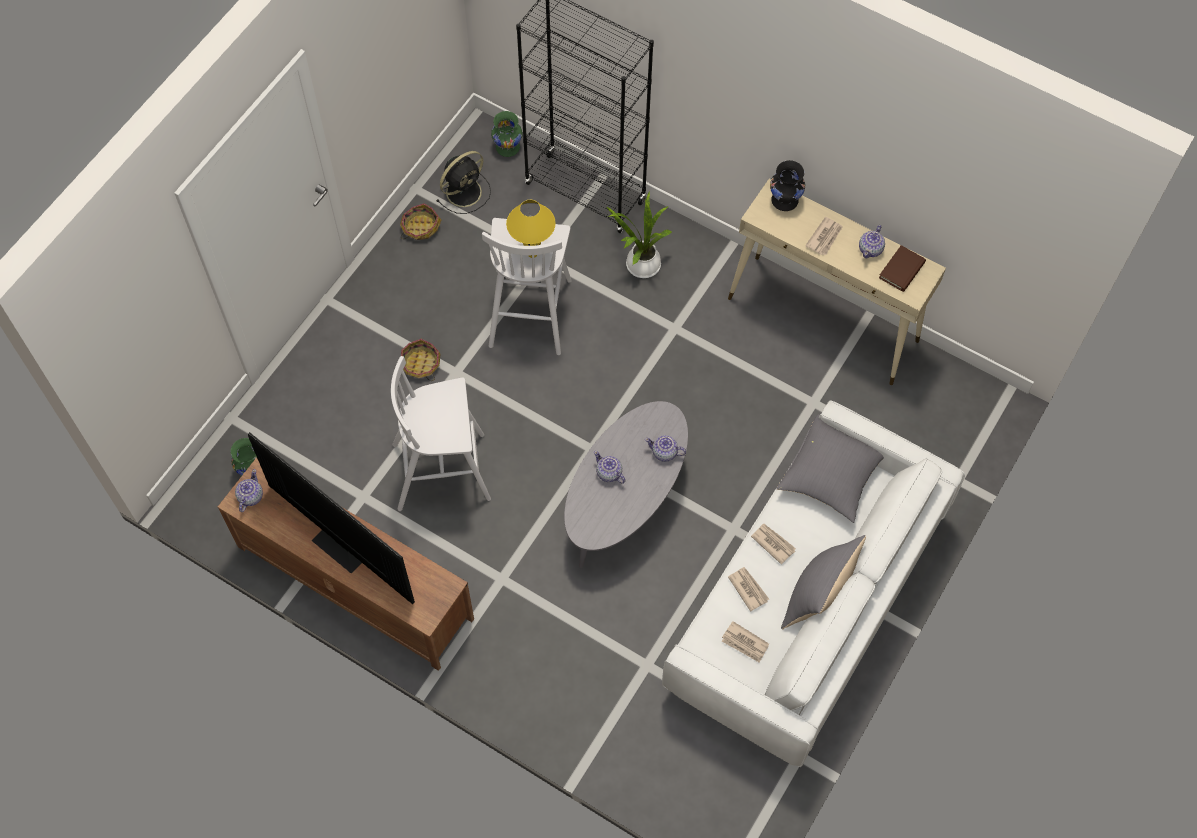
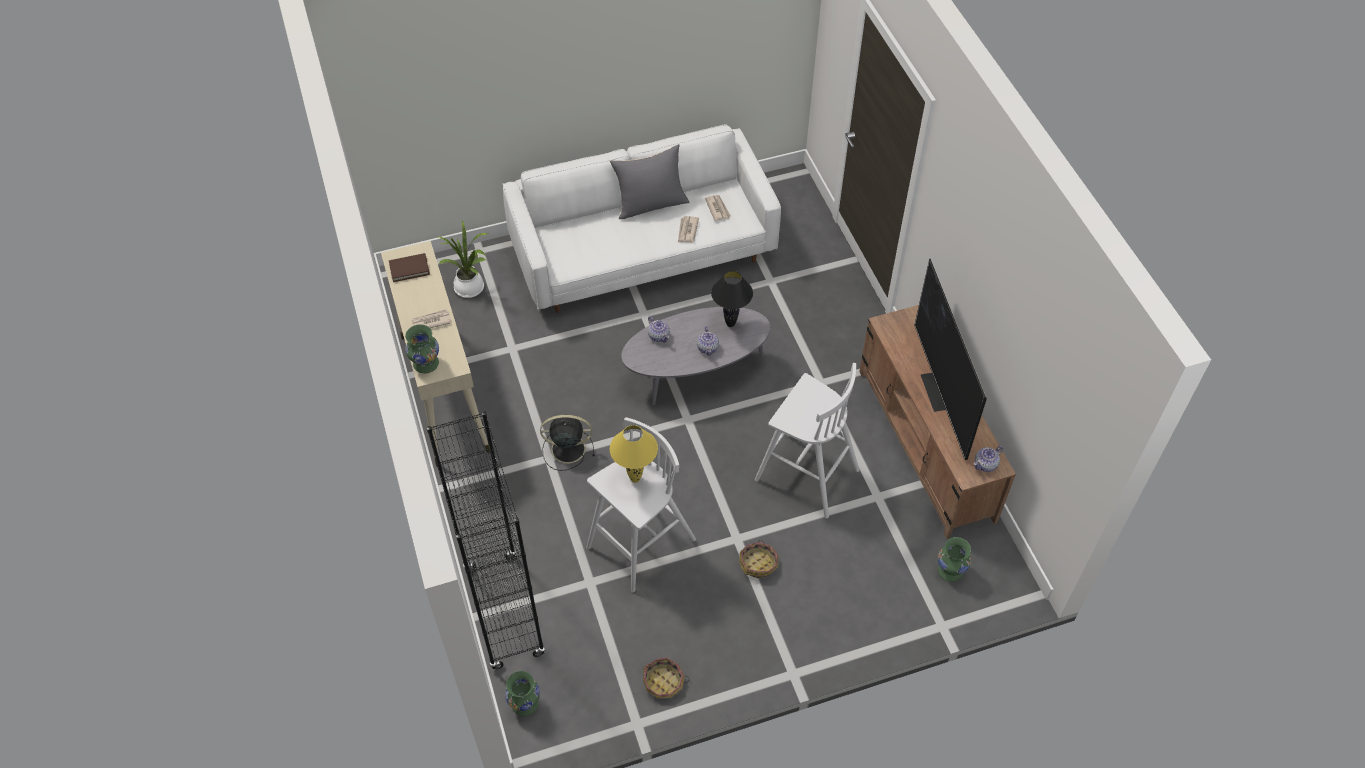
camera: 140 degrees left, 10 degrees down
black fan [436,151,491,214] -> black fan moved to [540,414,595,471]
potted plant [607,191,672,278] -> potted plant moved to [436,220,488,298]
newspaper [751,523,796,565] -> none
black vase [770,160,805,211] -> green vase [405,324,439,373]
grey pillow [776,414,884,523] -> none
teapot [859,225,885,258] -> none
none -> black table lamp [711,271,753,327]

